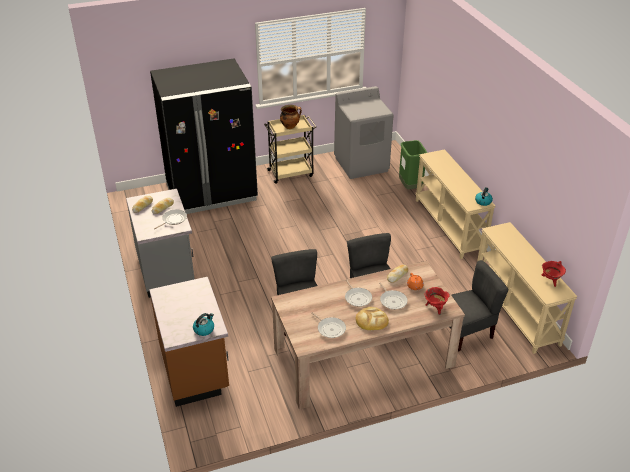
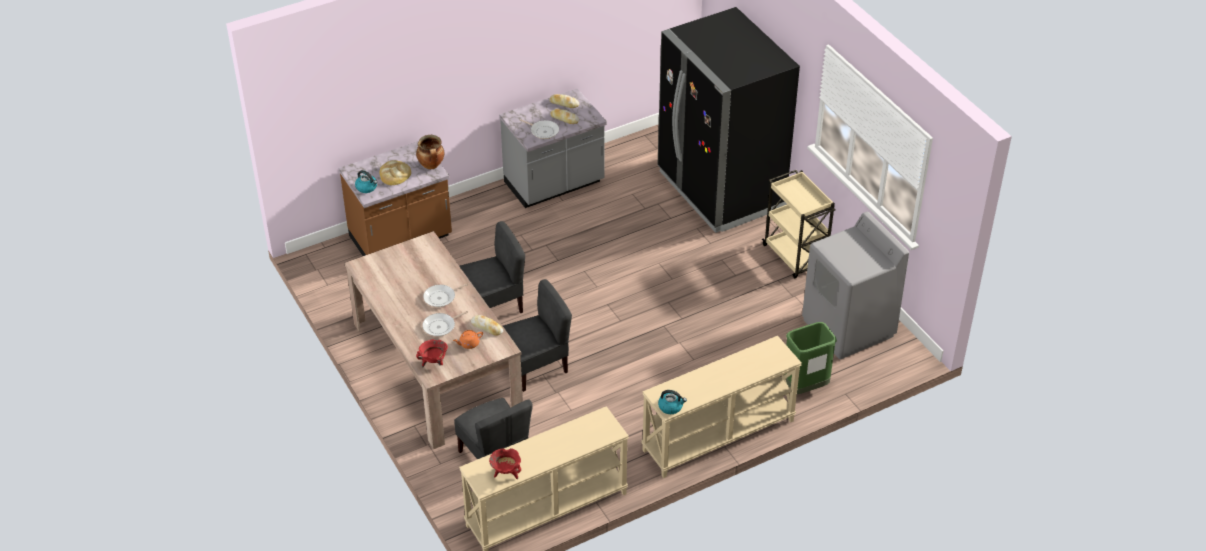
camera: 80 degrees right, 5 degrees up
cooking pot [280,105,302,129] -> cooking pot moved to [416,135,444,169]
frying pan [311,312,346,338] -> none
bread [356,307,389,330] -> bread moved to [380,160,411,185]

